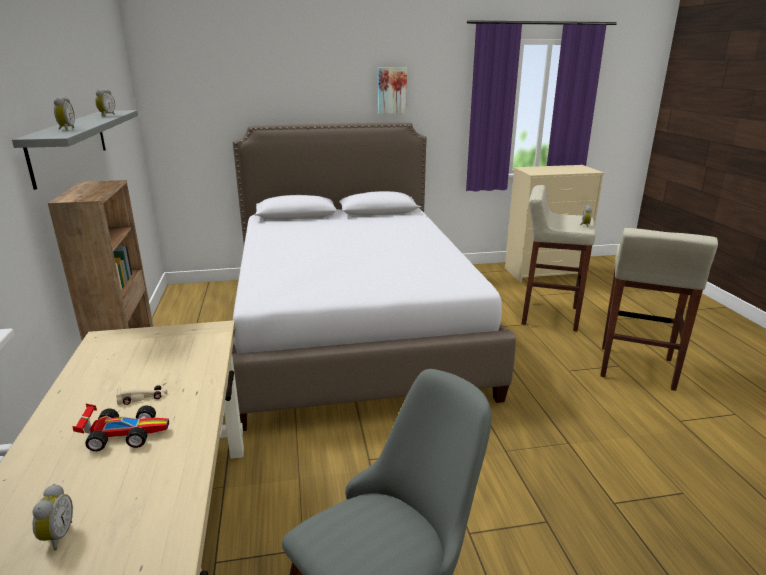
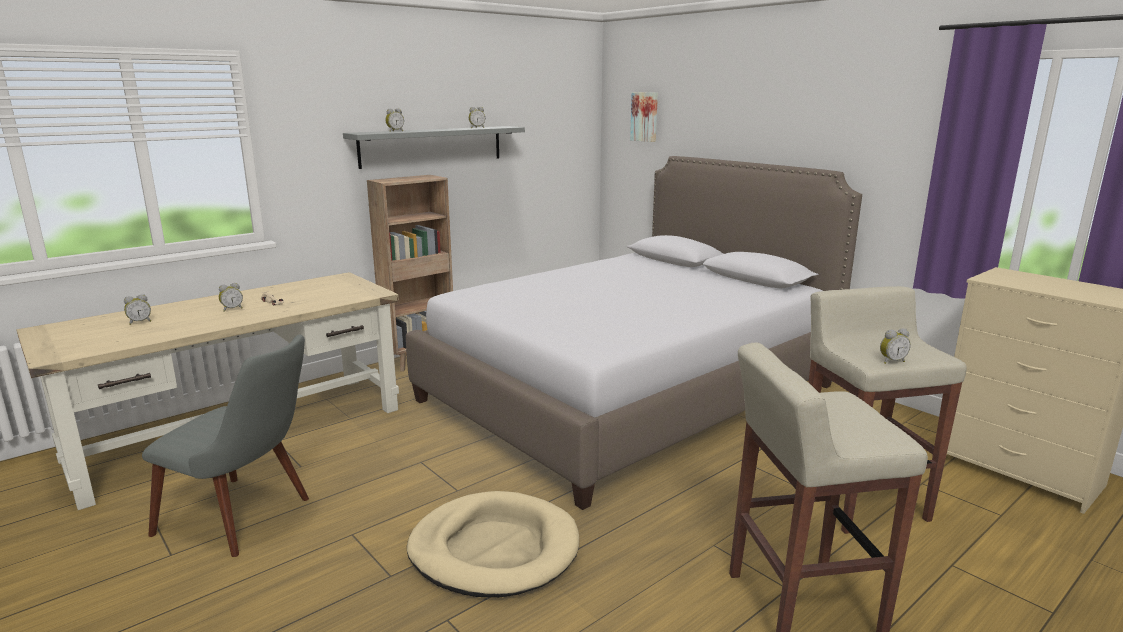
camera: 60 degrees right, 5 degrees down
toy car [72,403,169,451] -> alarm clock [219,283,243,312]
picture [378,68,407,114] -> picture moved to [630,92,658,142]
none -> beige dog bed [407,491,579,598]

